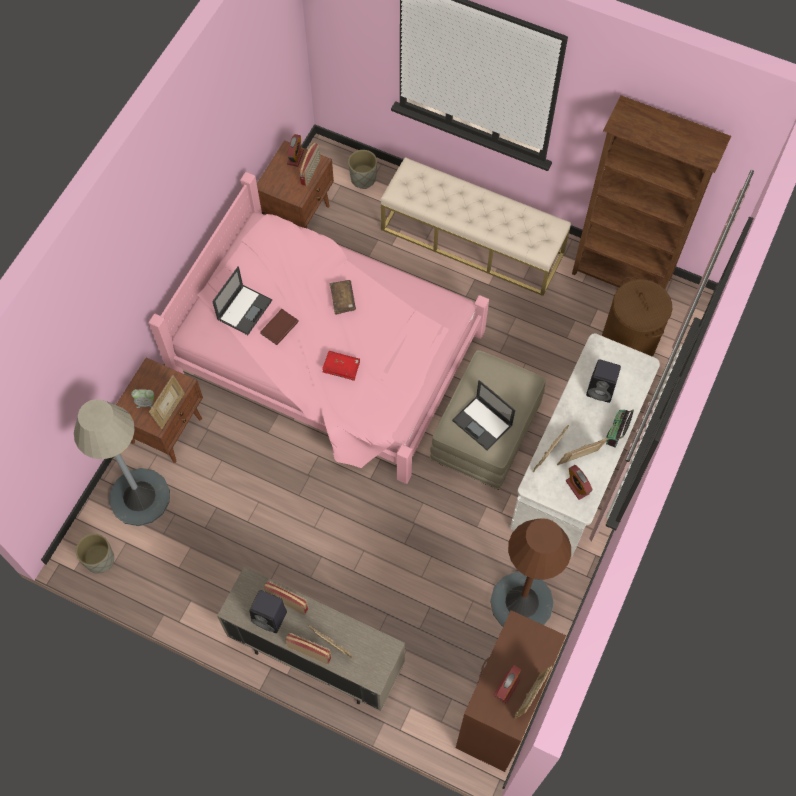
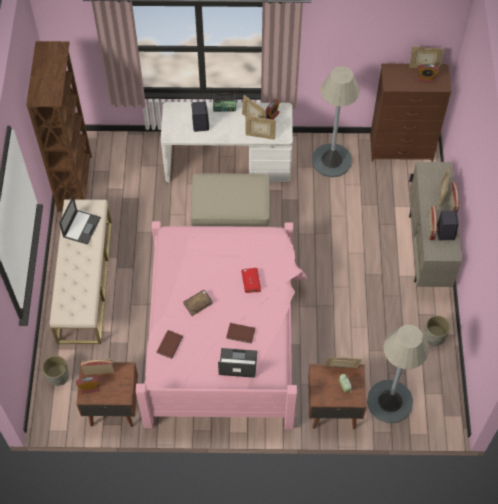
camera: 115 degrees left, 5 degrees down
grey planter [76,533,114,574] -> grey planter moved to [424,315,450,346]
laptop [452,380,515,451] -> laptop moved to [59,196,101,245]
brown floor lamp [490,518,571,627] -> grey floor lamp [312,66,360,177]
brown laundry basket [602,276,672,357] -> none
none -> brown book [156,330,183,359]

